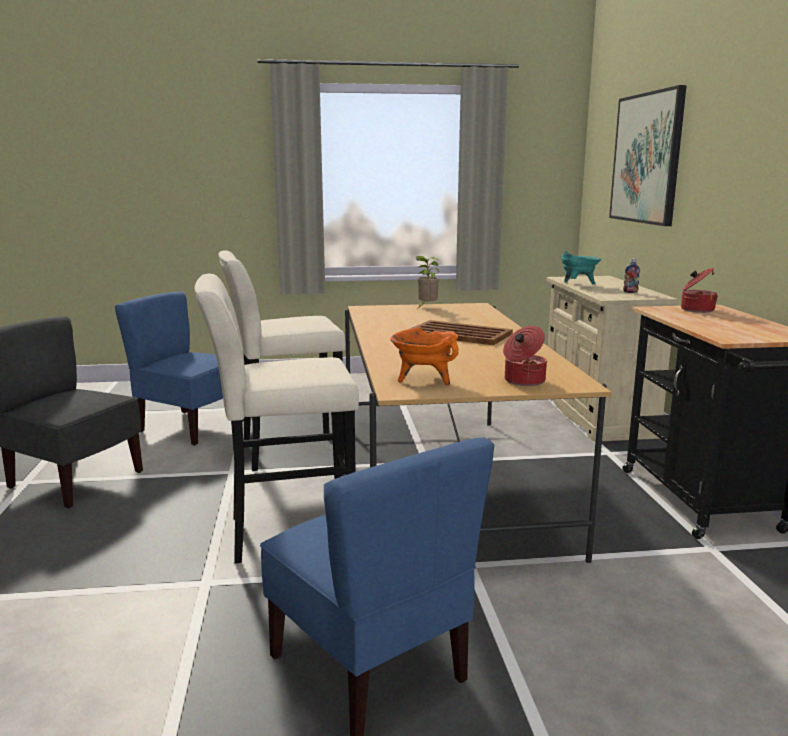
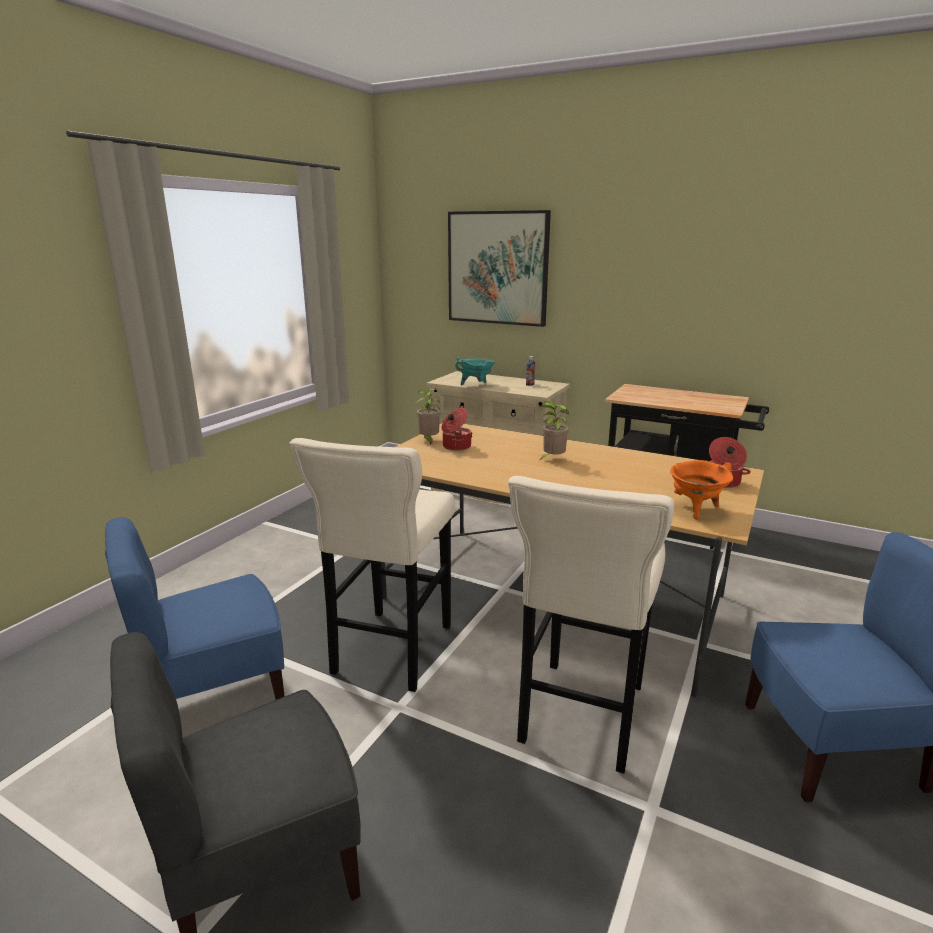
camera: 55 degrees left, 5 degrees up
brown tray [410,320,513,345] -> potted plant [539,401,569,460]
cooking pot [681,267,718,313] -> cooking pot moved to [442,408,472,451]

